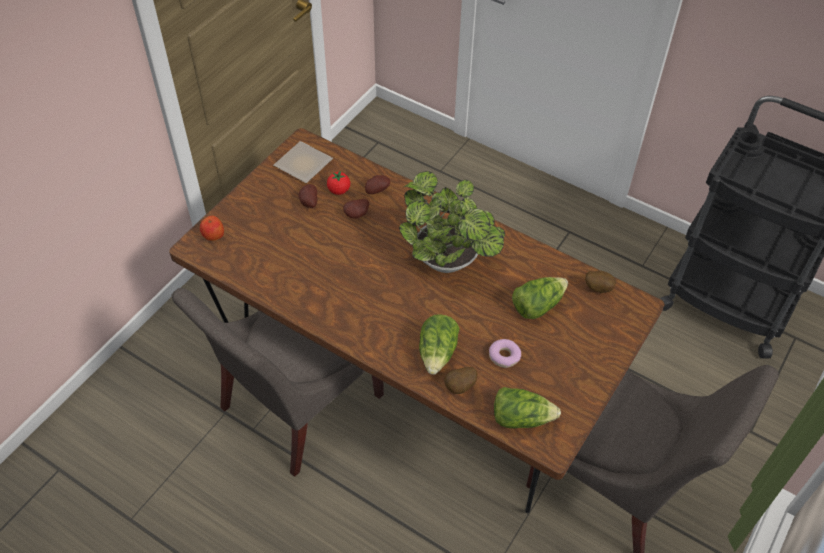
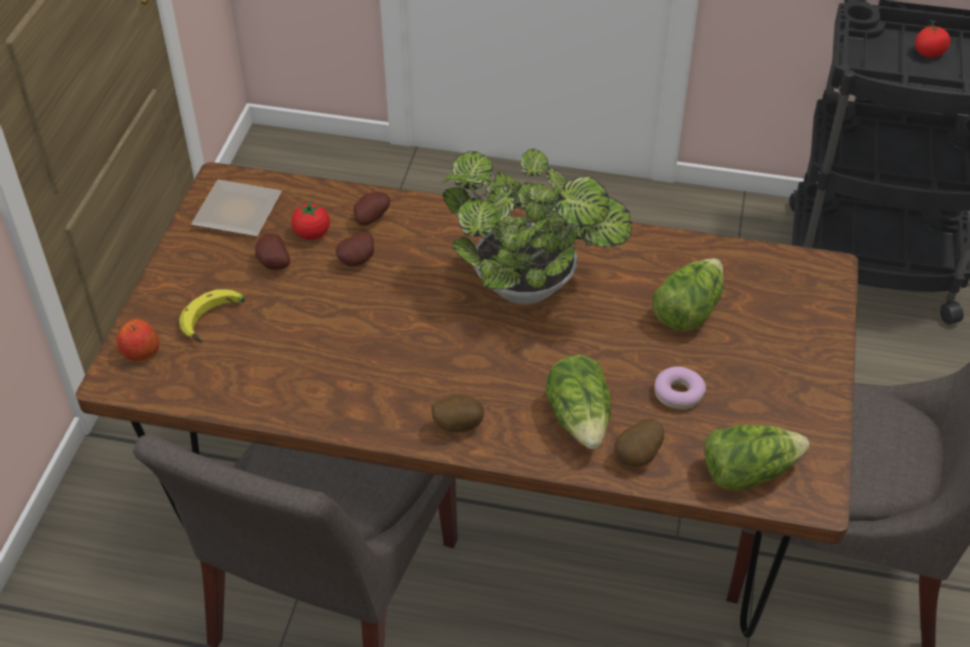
camera: 20 degrees left, 5 degrees down
potato [585,271,616,293] -> potato moved to [431,395,484,432]
none -> banana [179,289,245,343]
none -> tomato [915,25,950,58]

